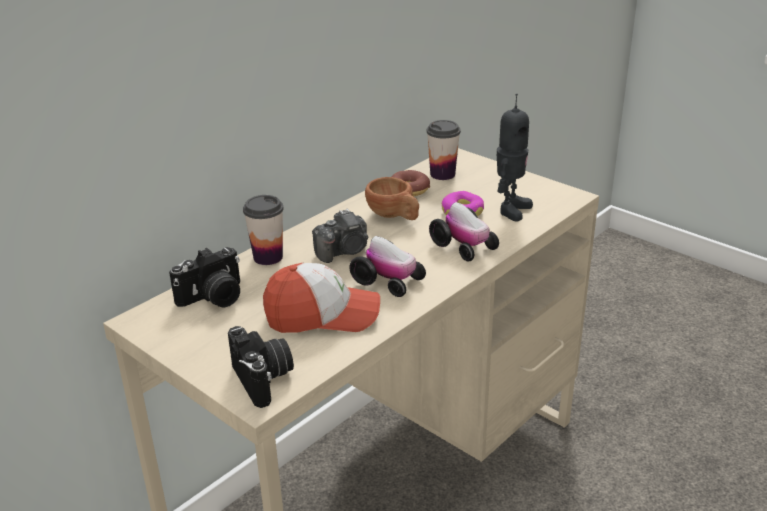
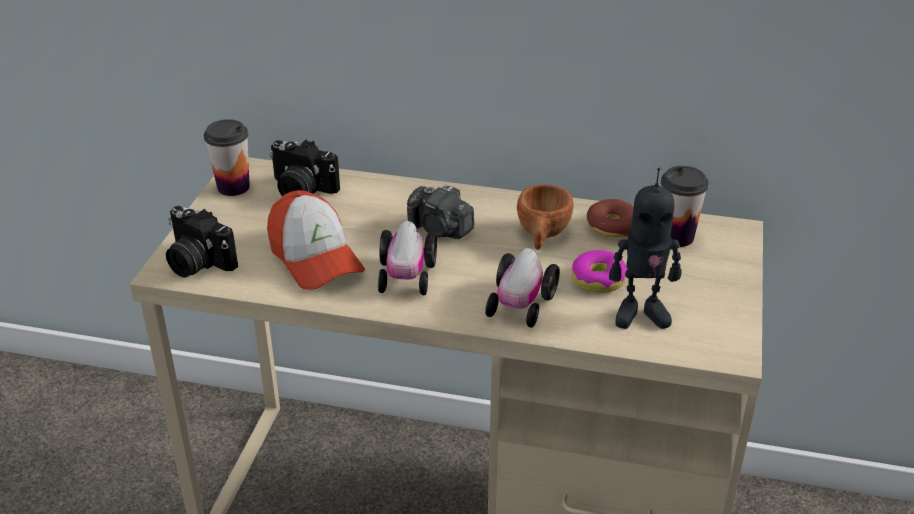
camera: 60 degrees right, 5 degrees up
camera [228,326,294,408] -> camera turned 90 degrees clockwise [166,206,238,278]
cup [243,195,284,265] -> cup moved to [204,119,250,196]

